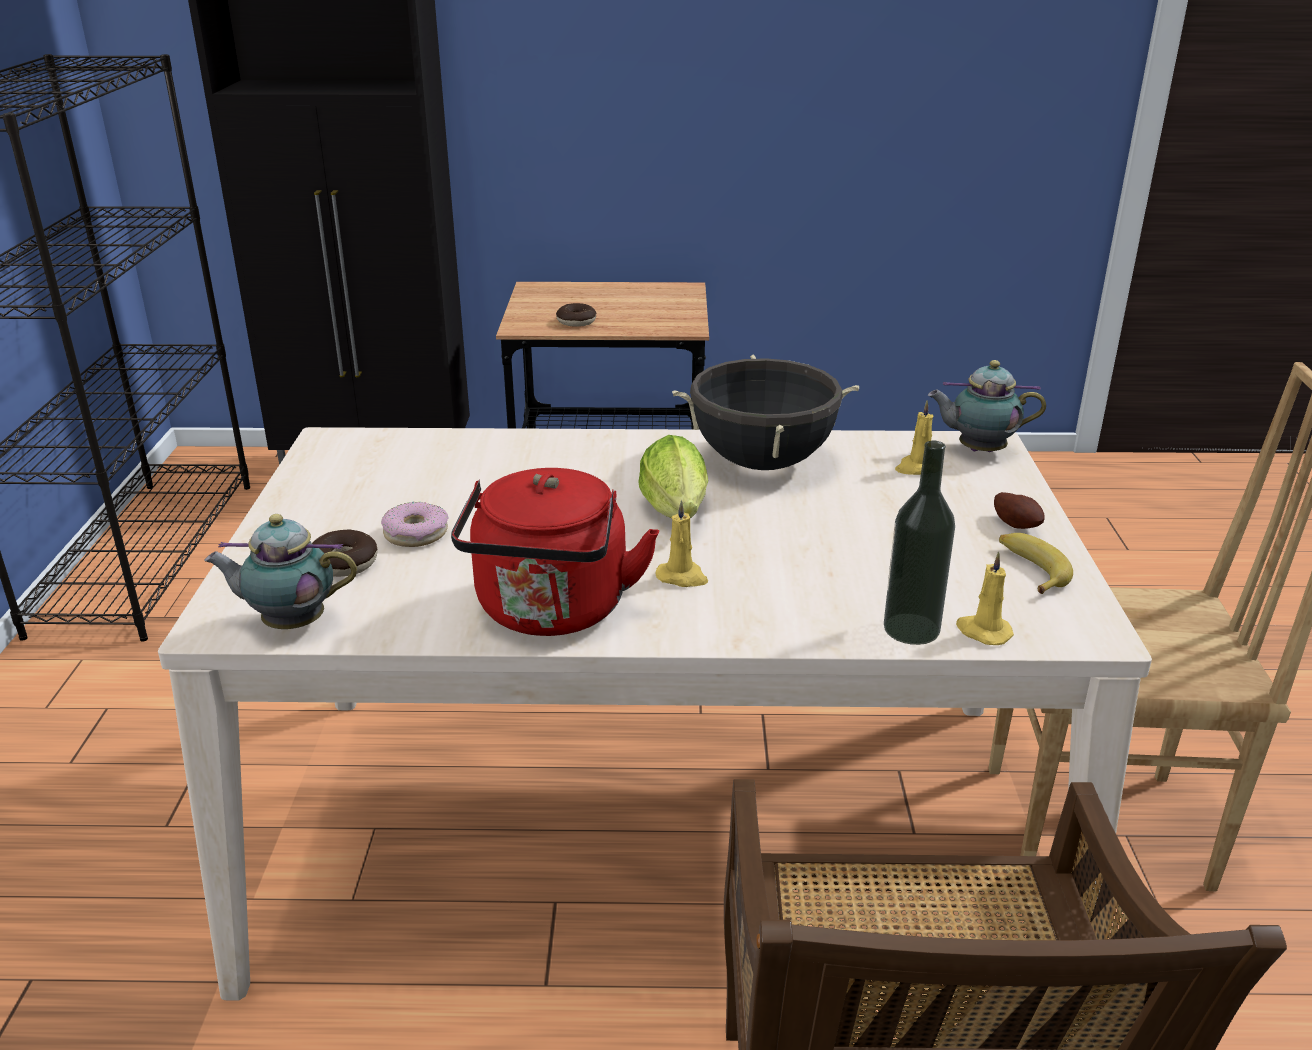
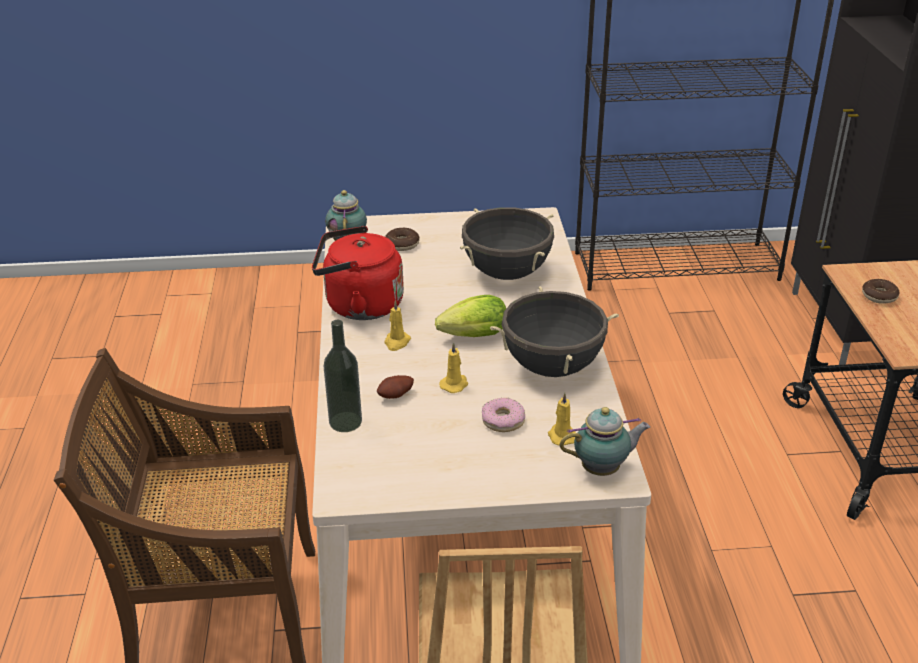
camera: 85 degrees right, 5 degrees up
donut [381,502,448,547] -> donut moved to [482,398,525,432]
teapot [928,360,1046,452] -> teapot turned 75 degrees clockwise [559,407,650,476]
yellow candle [956,552,1014,645] -> yellow candle moved to [439,342,468,393]
potato [994,492,1045,529] -> potato moved to [377,375,414,399]
banana [999,533,1073,594] -> none
none -> black cooking pot [460,207,554,280]

